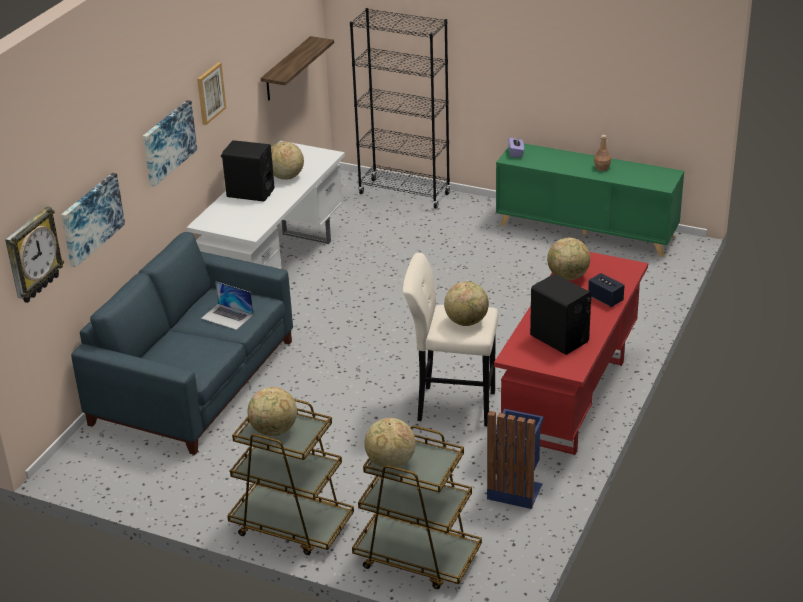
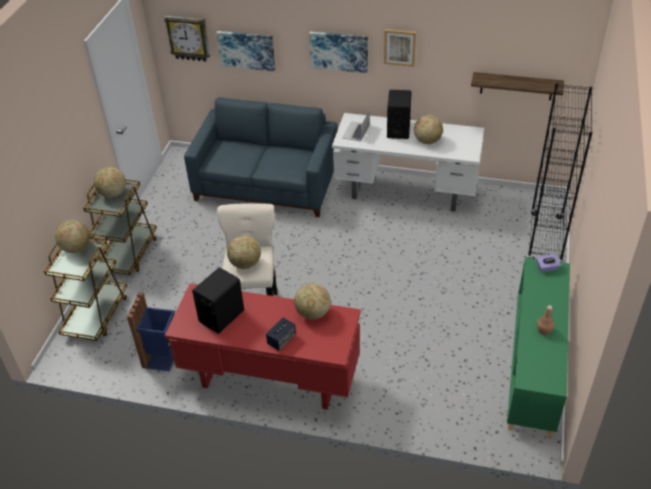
camera: 80 degrees right, 10 degrees up
laptop [201,281,253,330] -> laptop moved to [342,110,370,142]

